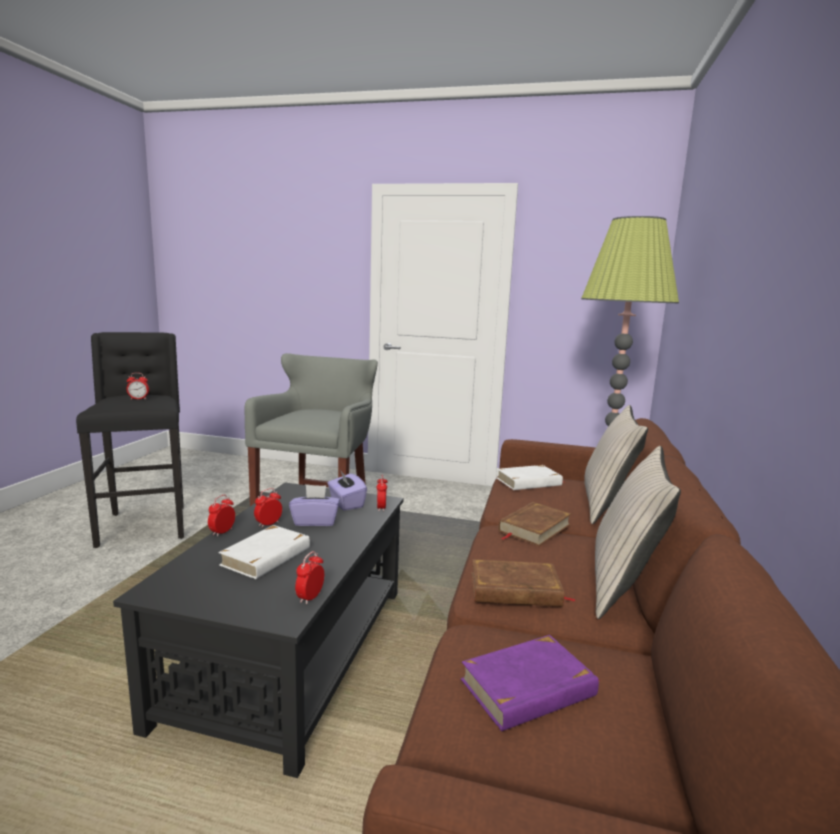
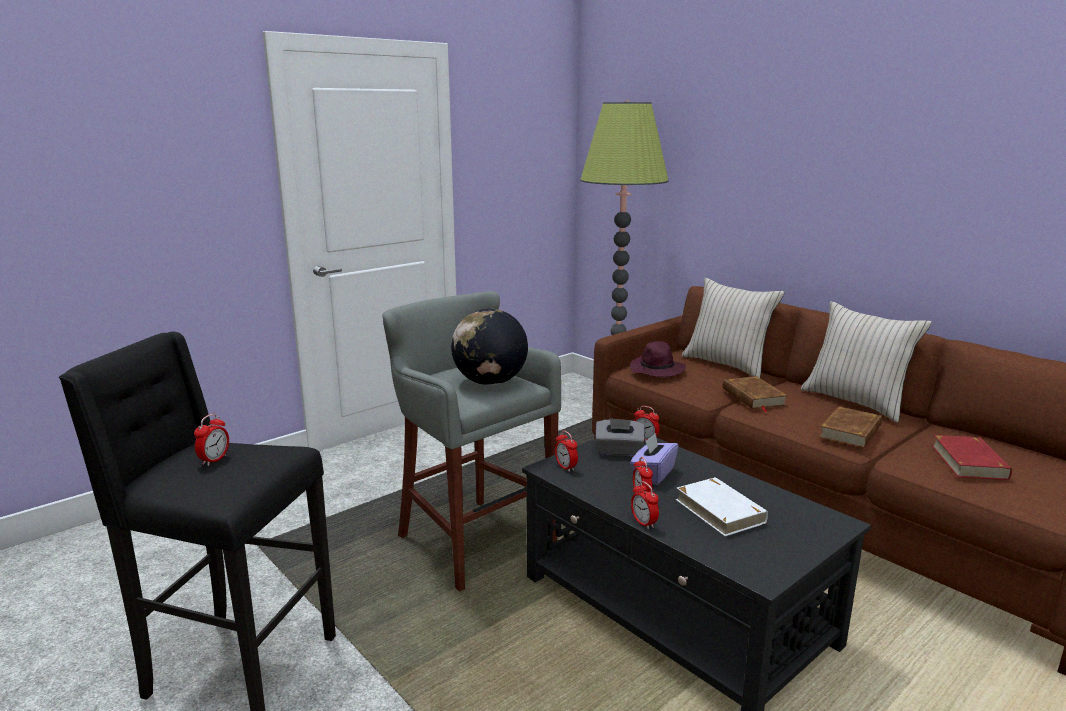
camera: 55 degrees left, 5 degrees up
alarm clock [295,551,324,604] -> alarm clock moved to [555,431,578,472]
purple tissue box [327,470,367,511] -> grey tissue box [596,418,644,456]
purple book [461,635,600,731] -> red book [932,435,1012,480]
white book [497,465,565,490] -> purple hat [630,341,686,377]
none -> globe [451,309,528,385]

